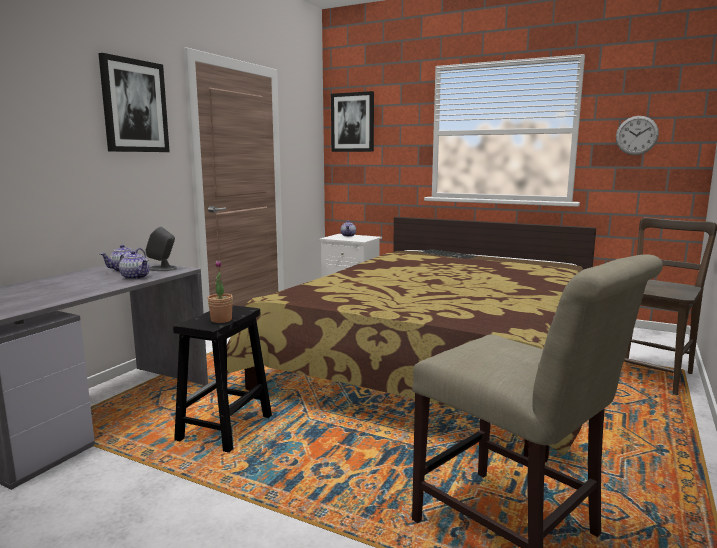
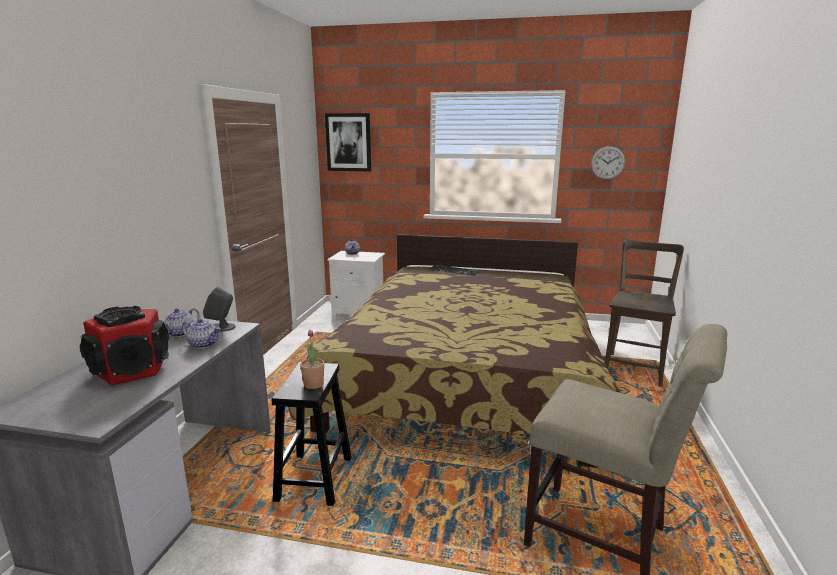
camera: 15 degrees left, 5 degrees up
picture [98,53,170,152] -> none
none -> speaker [80,306,169,385]

